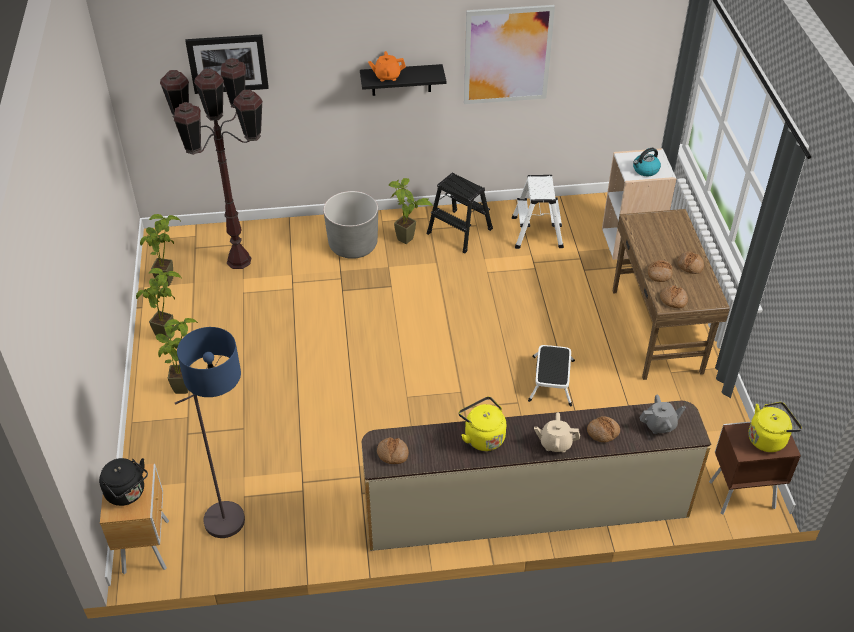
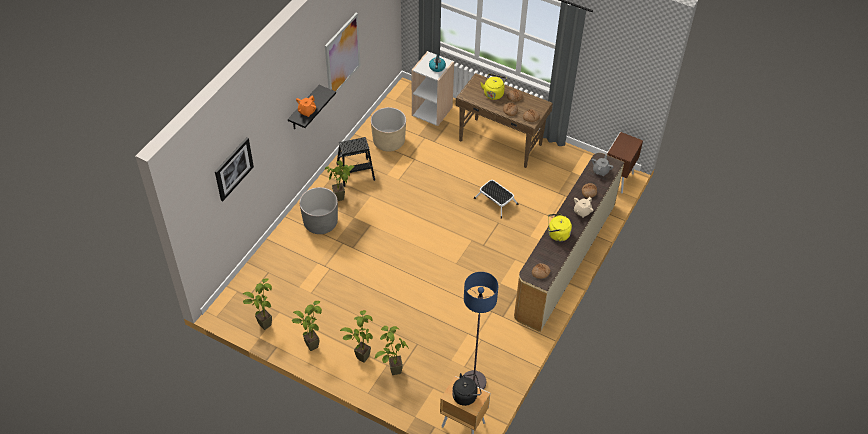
camera: 55 degrees left, 5 degrees up
brown floor lamp [160,58,263,269] -> none
white step ladder [512,175,564,249] -> beige planter [371,107,406,152]
yellow kettle [748,402,802,452] -> yellow kettle moved to [480,74,507,100]
none -> potted plant [375,326,409,375]

